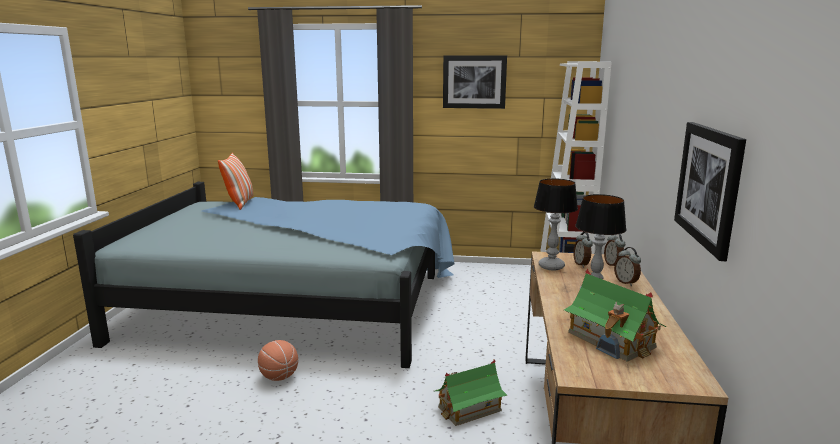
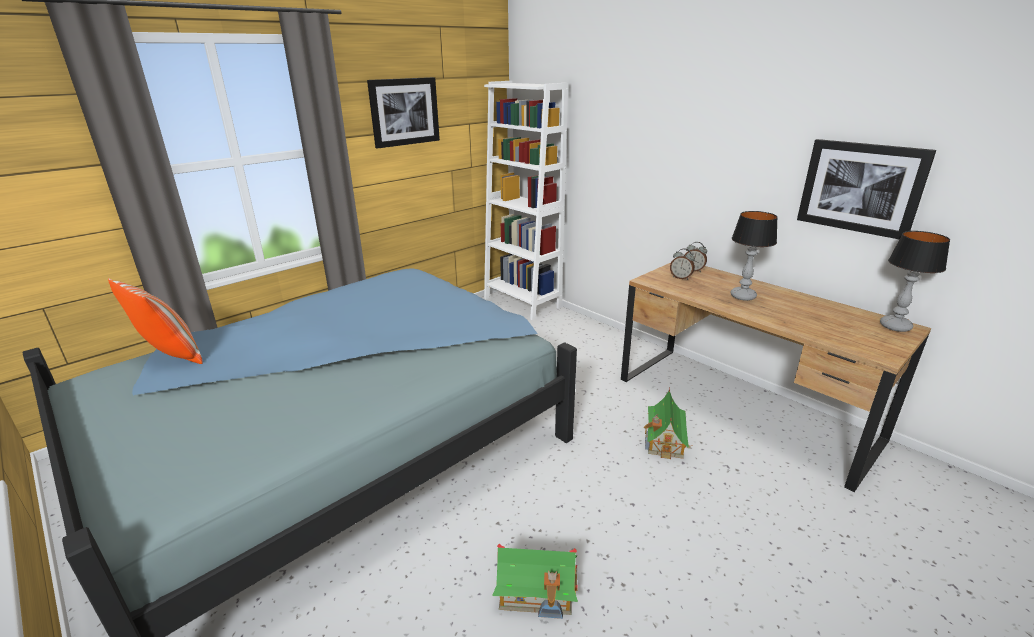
camera: 50 degrees left, 10 degrees up
basketball [258,340,298,381] -> none
table lamp [534,178,578,270] -> table lamp moved to [880,231,950,332]
toy house [564,269,667,362] -> toy house moved to [492,543,578,619]
alarm clock [614,247,641,286] -> none

